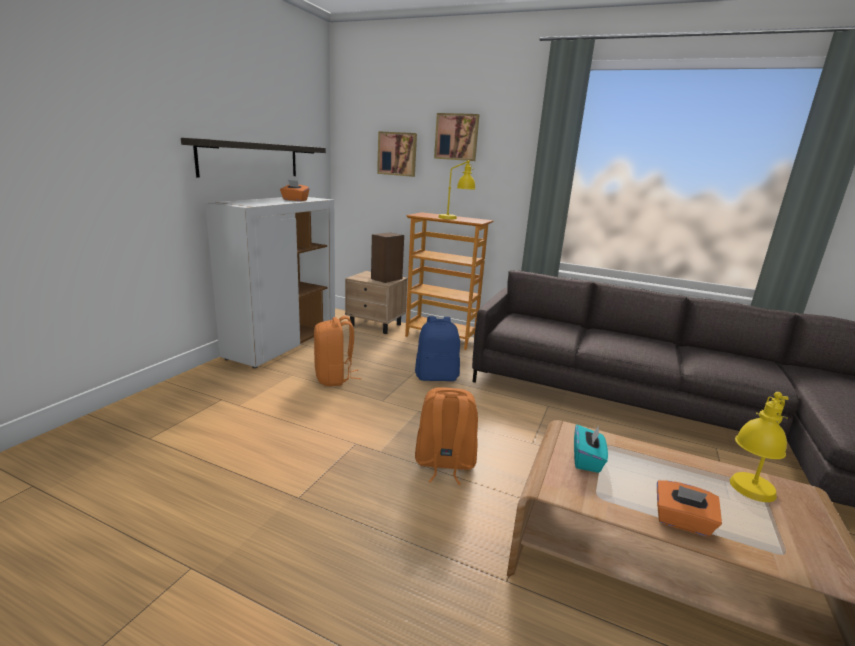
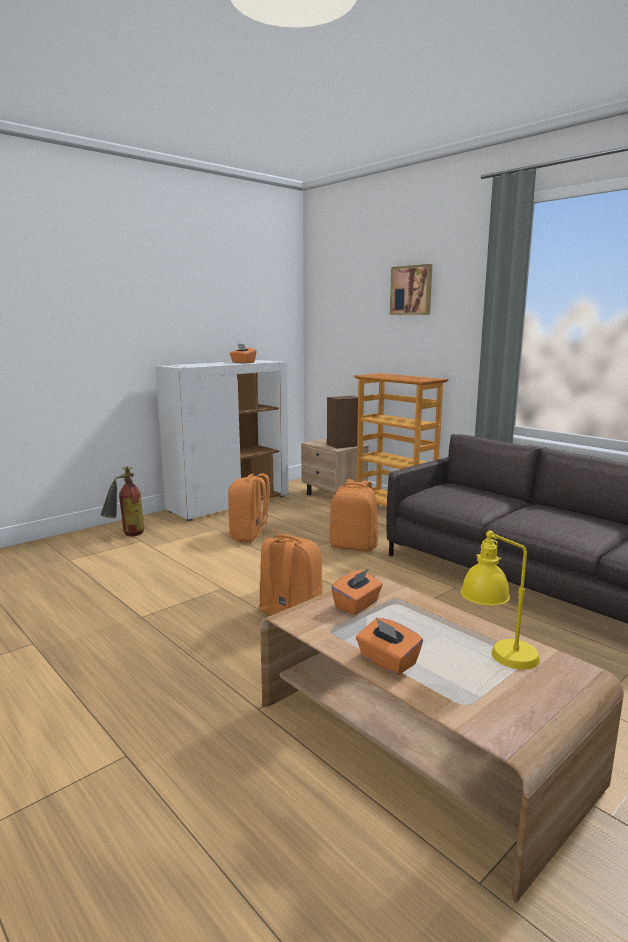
camera: 25 degrees right, 5 degrees down
shelf [181,138,326,178] -> none
picture [377,131,417,177] -> none
blue backpack [415,316,460,381] -> orange backpack [330,479,378,552]
yellow table lamp [438,160,475,219] -> none
turquoise tissue box [574,424,608,473] -> orange tissue box [331,569,383,615]
none -> fire extinguisher [100,466,144,536]

